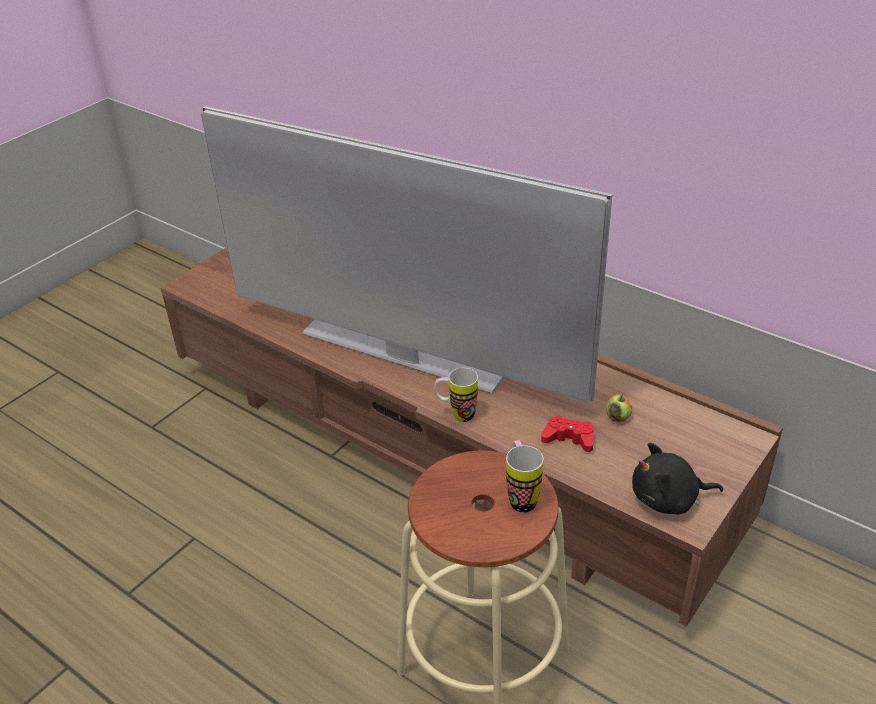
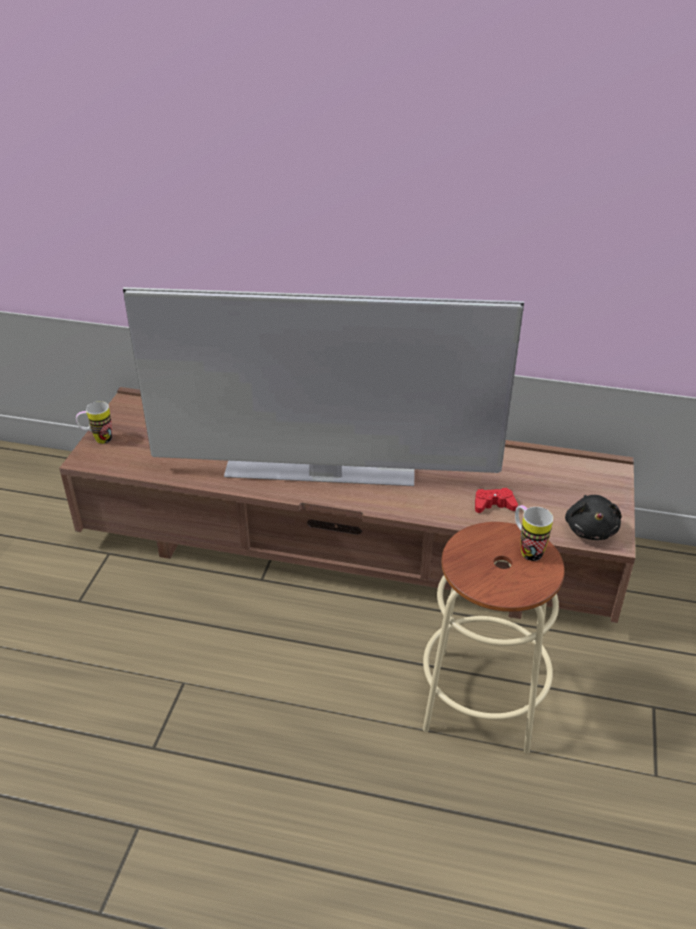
camera: 25 degrees left, 0 degrees up
mug [434,368,478,422] -> mug moved to [76,401,112,444]
apple [606,395,632,422] -> none
black plush toy [632,443,723,514] -> black plush toy turned 60 degrees counterclockwise [565,495,621,540]

